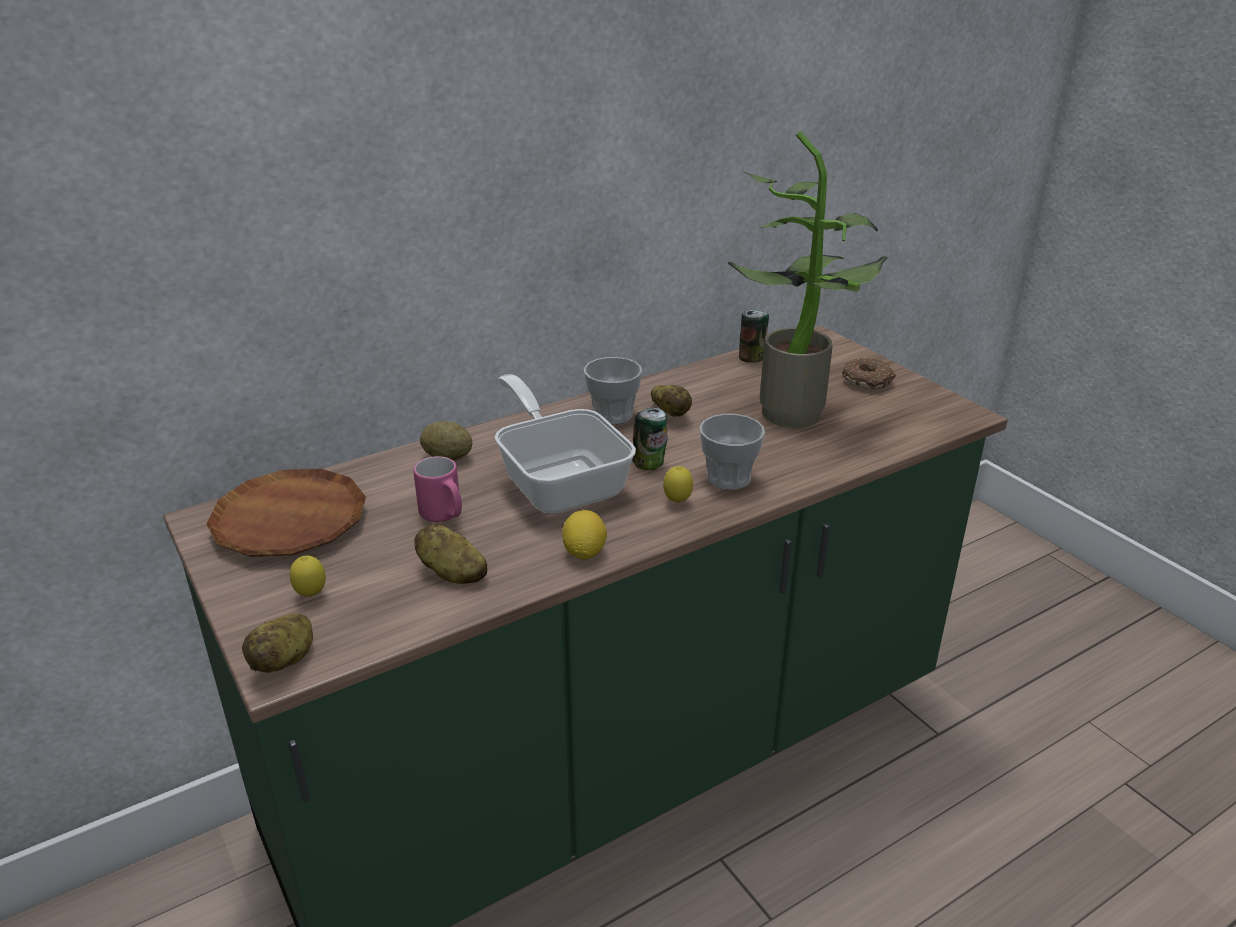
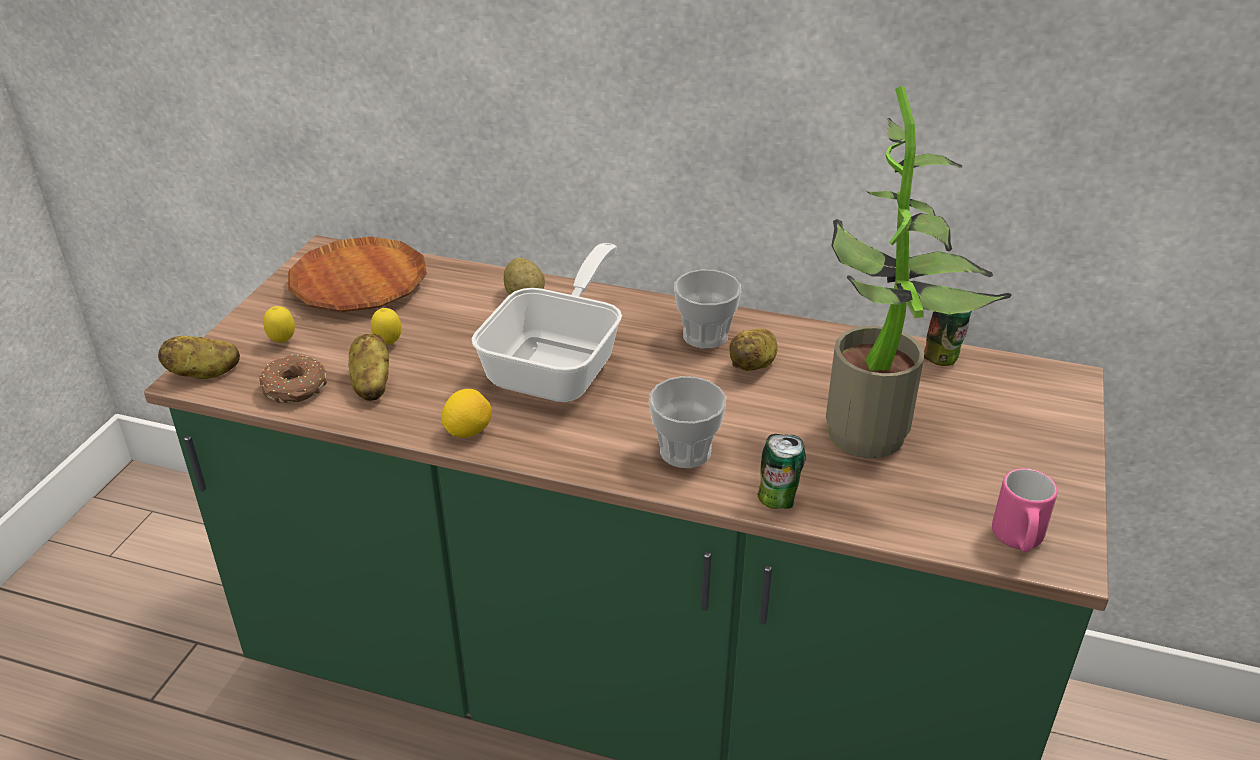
camera: 50 degrees right, 5 degrees up
pink mug [413,456,462,522] -> pink mug moved to [992,468,1058,552]
can [632,408,668,471] -> can moved to [758,434,806,509]
lemon [663,466,693,503] -> lemon moved to [371,308,402,345]
donut [842,358,896,389] -> donut moved to [259,355,327,403]

